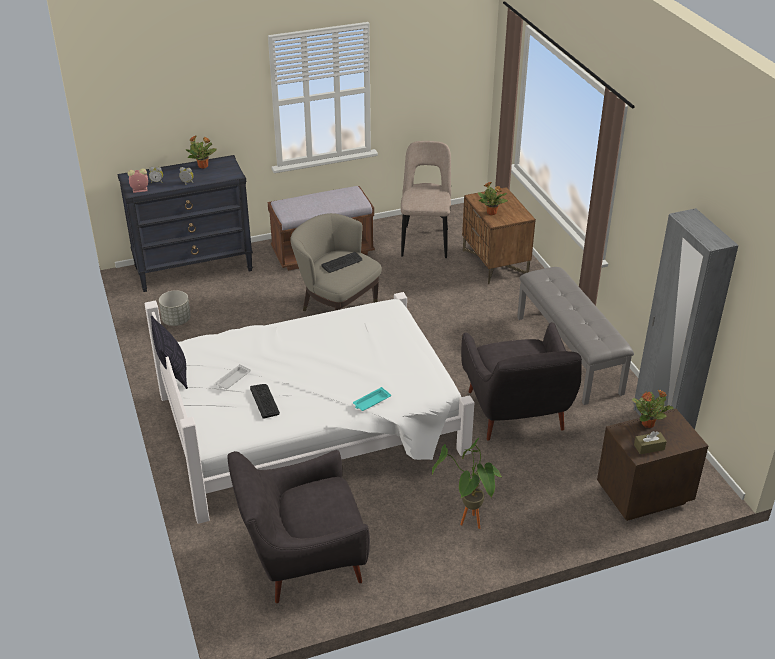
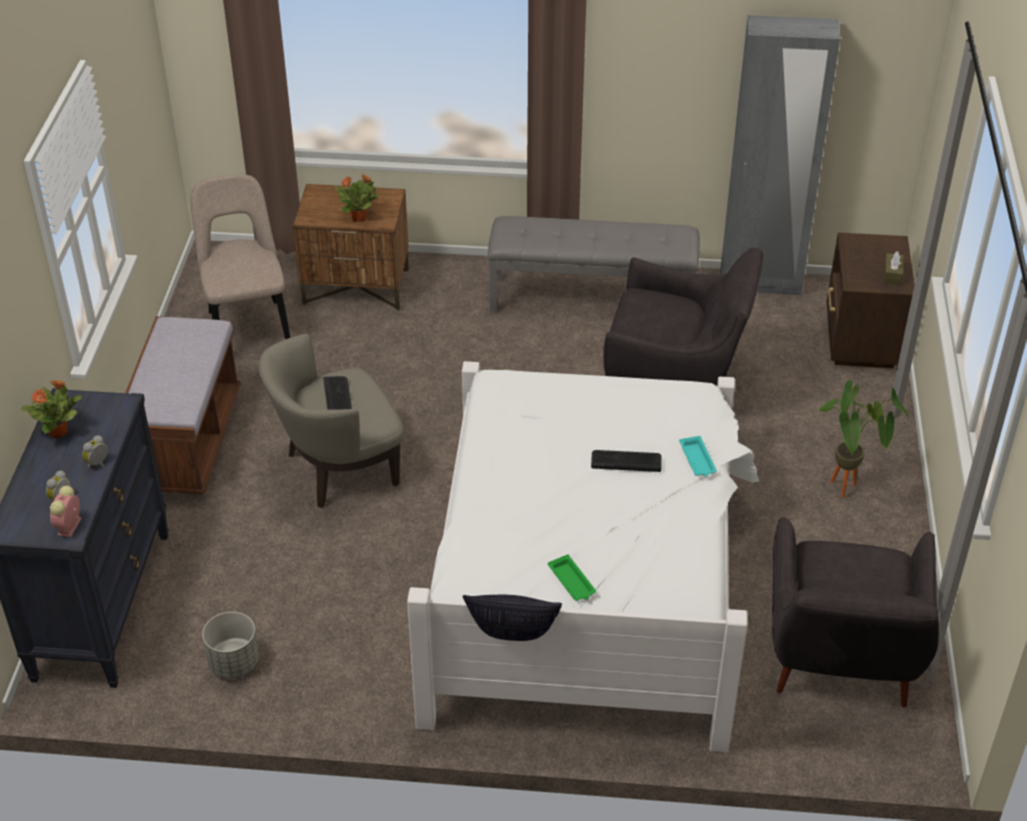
camera: 65 degrees left, 5 degrees up
white tray [216,364,251,389] -> green tray [548,554,596,601]
keyboard [250,384,280,419] -> keyboard moved to [591,450,661,472]
beige chair [401,141,451,258] -> beige chair turned 45 degrees clockwise [190,174,290,339]
potted plant [632,390,673,428] -> none

